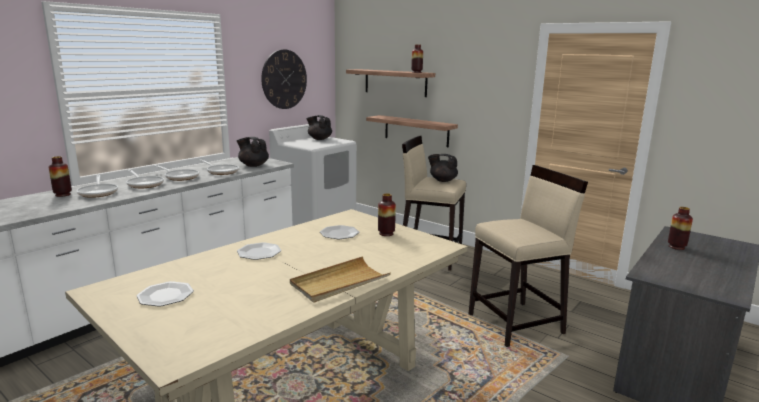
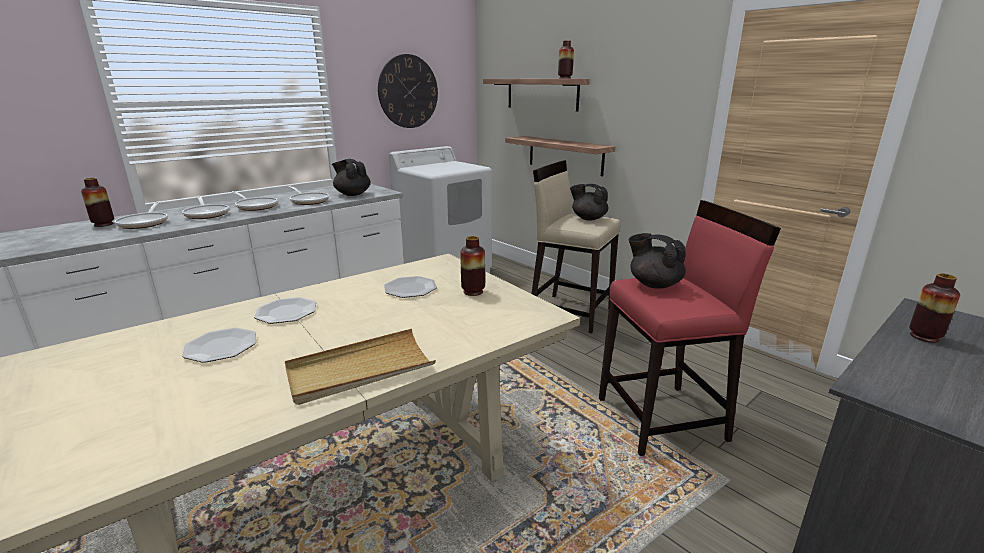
camera: 10 degrees right, 5 degrees up
plate [137,281,194,307] -> plate moved to [182,328,256,363]
black teapot [307,115,332,140] -> black teapot moved to [629,233,686,289]
beige stool [469,165,588,347] -> red stool [599,200,781,456]

